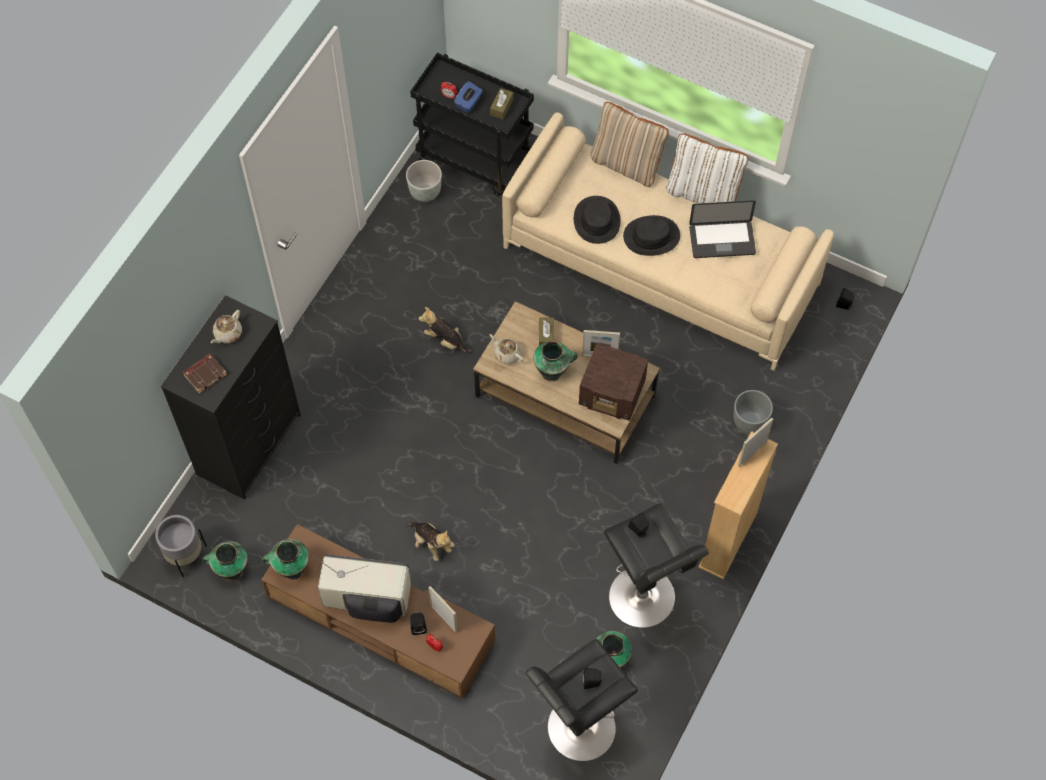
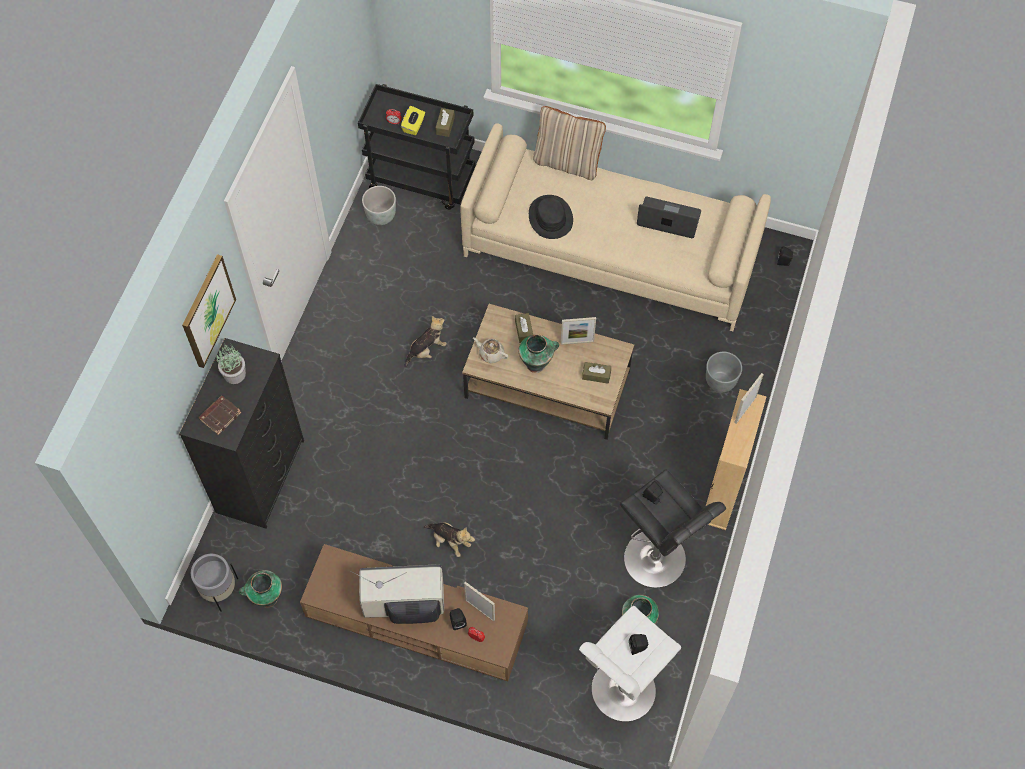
camera: 10 degrees left, 0 degrees up
beige teapot [211,310,242,344] -> potted plant [216,343,246,384]
vase [262,539,309,580] -> none
plush toy [418,307,473,354] -> plush toy turned 120 degrees clockwise [404,316,447,368]
blue tissue box [454,81,483,113] -> yellow tissue box [401,106,425,135]
black stool [525,639,638,761] -> white stool [579,606,681,722]
radio [579,343,648,421] -> brown tissue box [582,362,611,384]
black hat [623,215,680,256] -> none
white pillow [666,133,748,203] -> none
laptop [689,200,756,258] -> laptop turned 150 degrees counterclockwise [637,197,701,238]
none -> picture [182,254,236,368]

